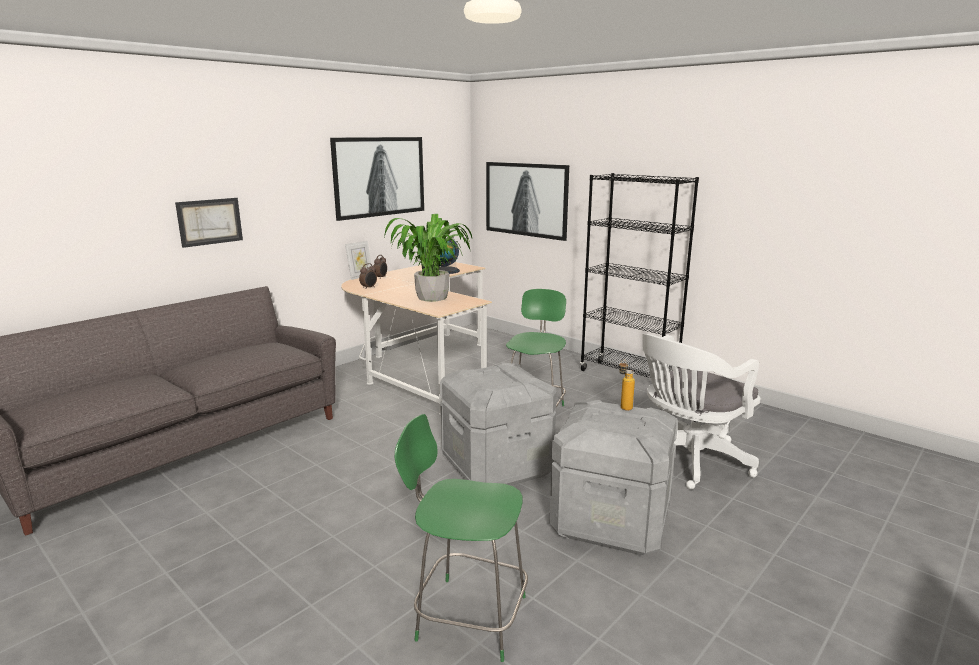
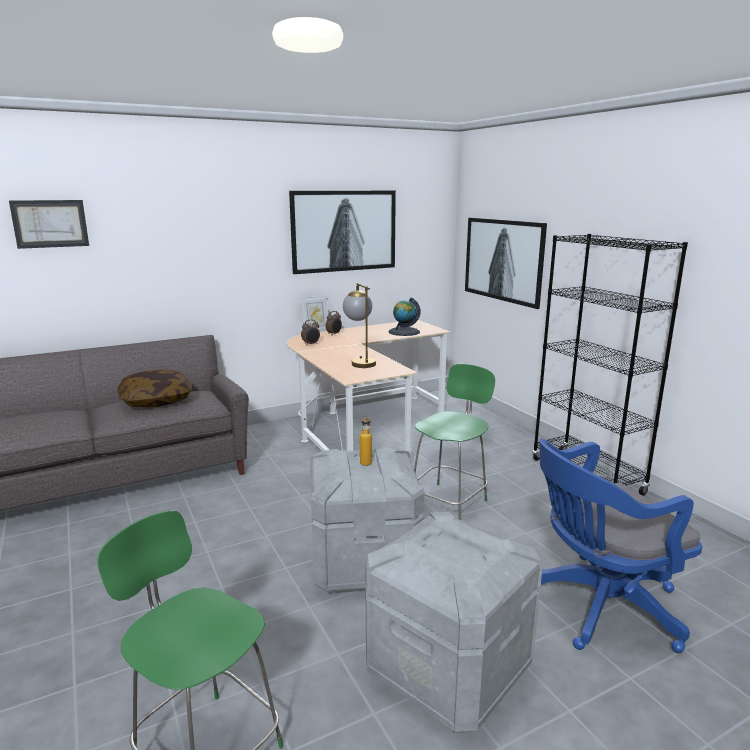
camera: 20 degrees right, 0 degrees up
picture [175,198,243,248] -> picture moved to [9,200,89,249]
potted plant [384,214,472,302] -> table lamp [343,283,376,368]
bottle [619,359,635,411] -> bottle moved to [360,418,372,466]
white office chair [642,334,760,490] -> blue office chair [539,439,702,653]
none -> pillow [117,369,192,407]

